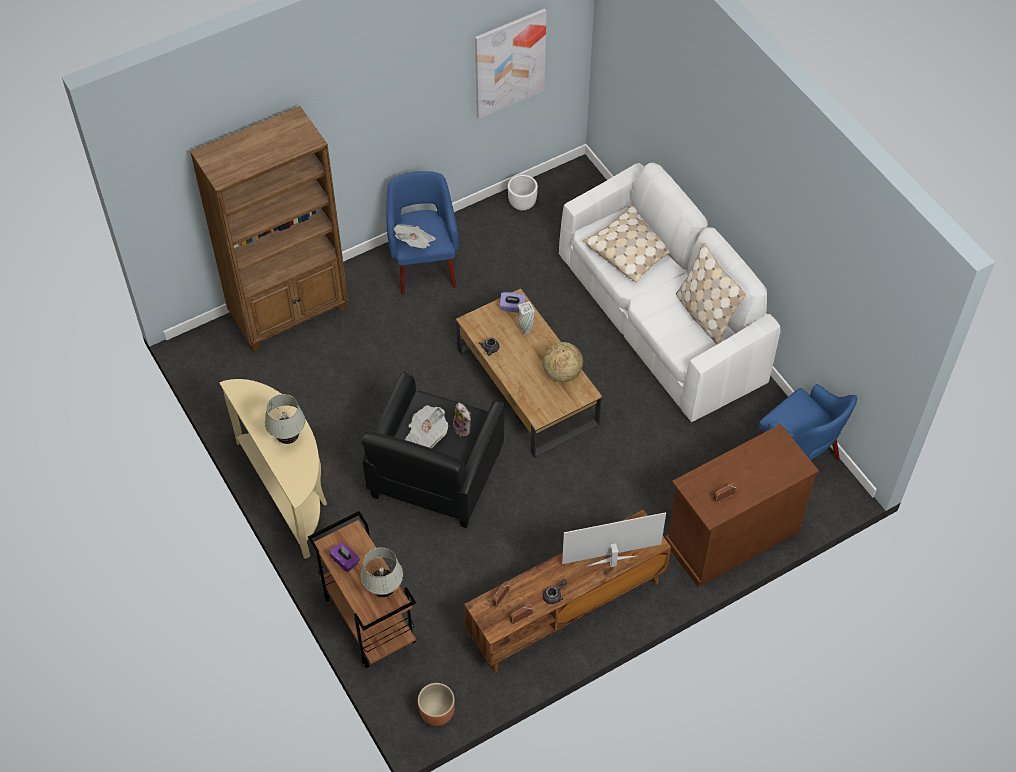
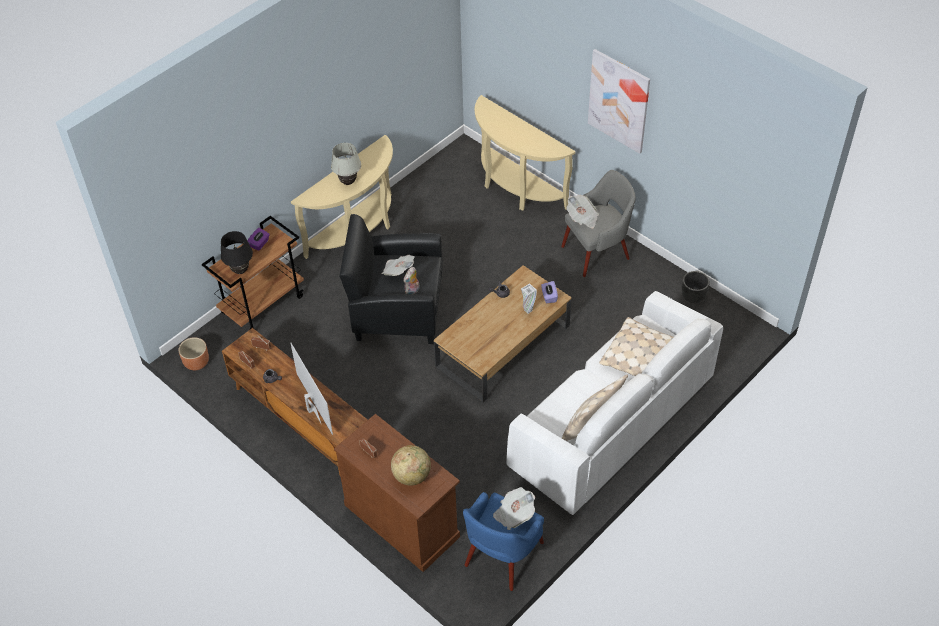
camera: 75 degrees right, 5 degrees down
brown bookcase [190,106,348,352] -> beige console table [475,95,576,211]
white table lamp [361,547,403,597] -> black table lamp [221,231,253,274]
blue armchair [387,171,459,295] -> grey armchair [561,170,636,277]
picture [475,8,547,119] -> picture moved to [588,49,650,154]
white planter [508,175,538,211] -> black planter [681,271,710,303]
globe [543,342,583,382] -> globe moved to [391,445,431,486]
none -> newspaper [493,487,535,530]

